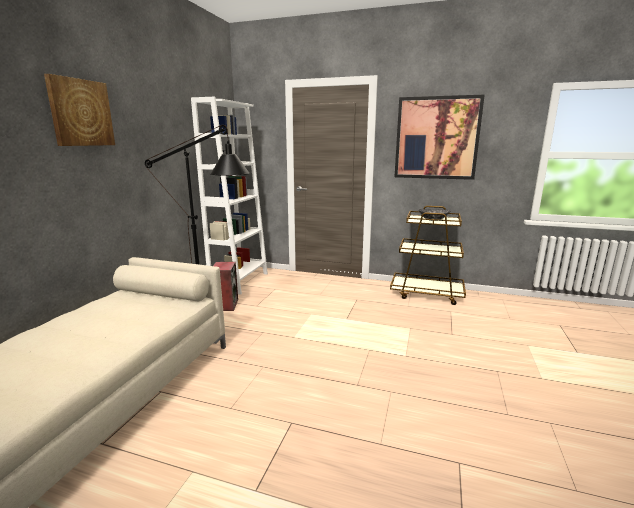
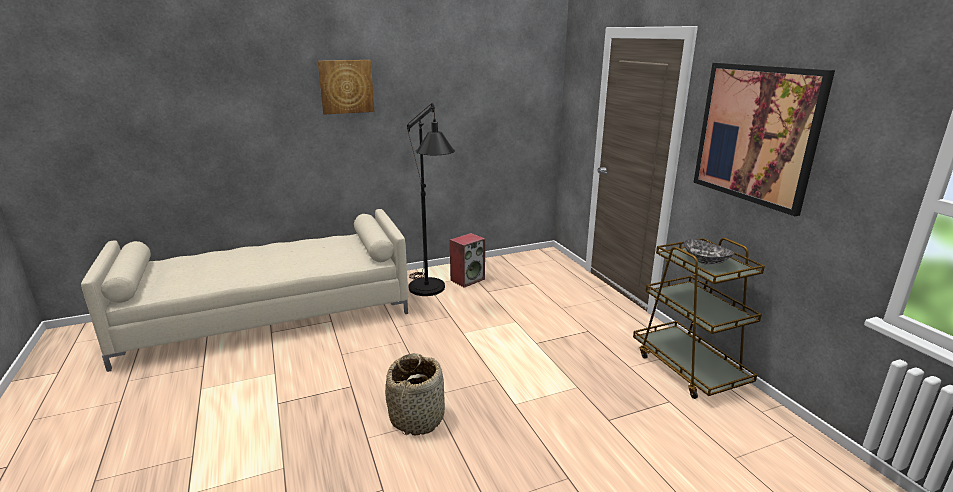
camera: 50 degrees right, 5 degrees up
white bookcase [191,97,268,295] -> none
none -> basket [385,353,445,435]

